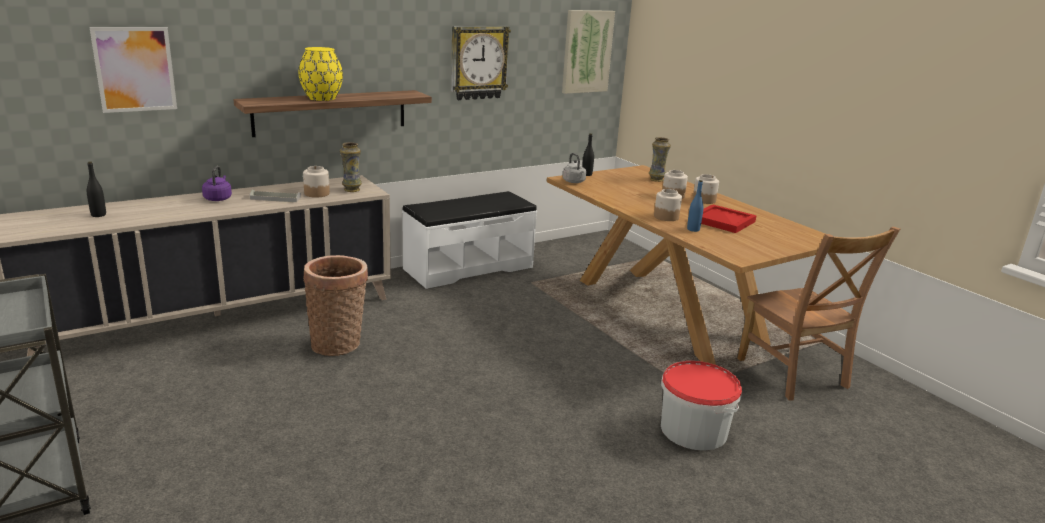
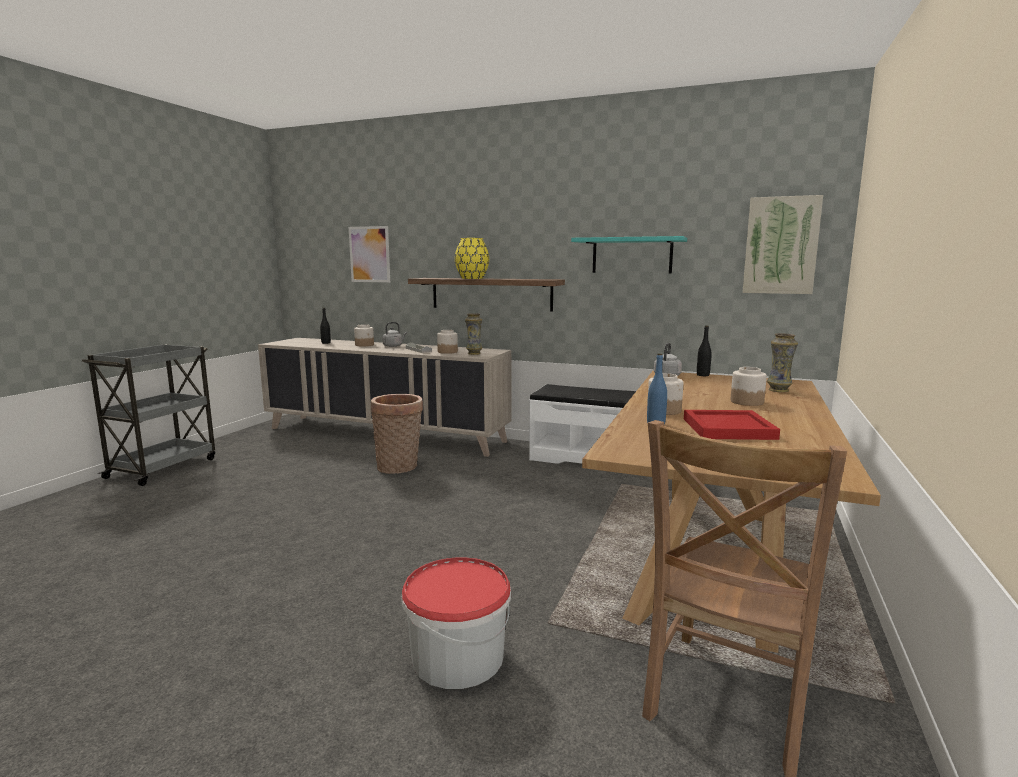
camera: 55 degrees right, 10 degrees down
purple kettle [202,166,232,201] -> grey kettle [382,322,407,347]
wall clock [451,26,511,100] -> turquoise shelf [571,236,687,273]
jar [693,174,719,204] -> jar moved to [354,324,374,346]

